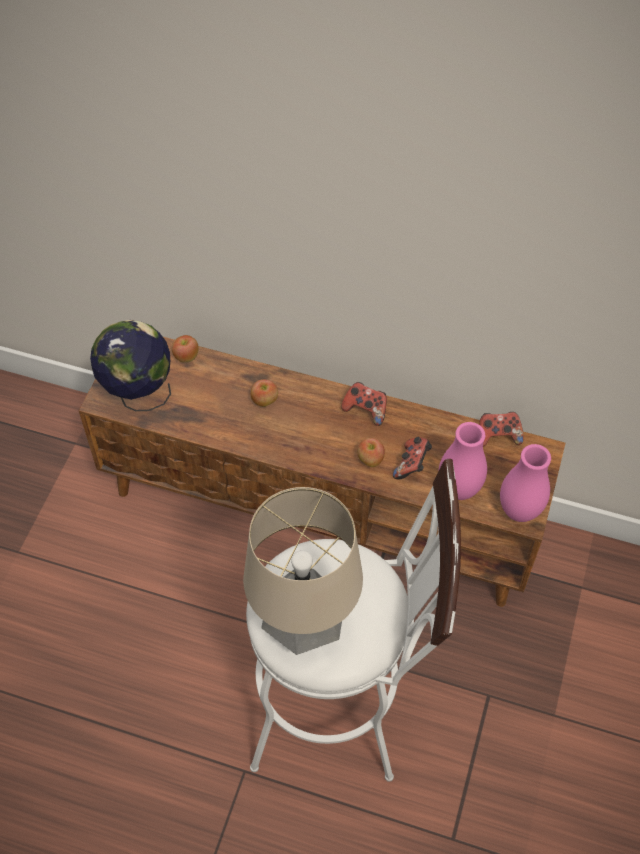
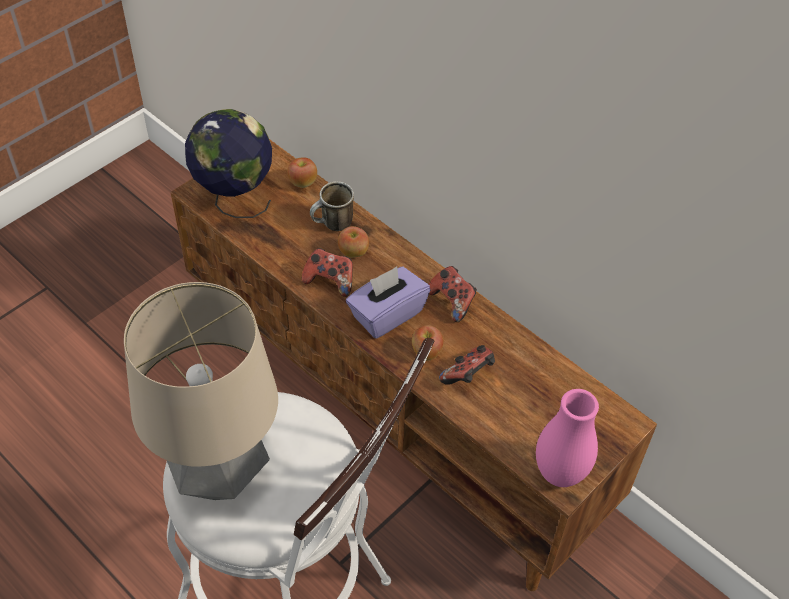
camera: 25 degrees right, 5 degrees down
pink vase [439,422,487,500] -> none
game controller [479,412,524,447] -> game controller moved to [302,248,353,297]
none -> mug [310,181,354,231]
none -> purple tissue box [346,267,430,339]

